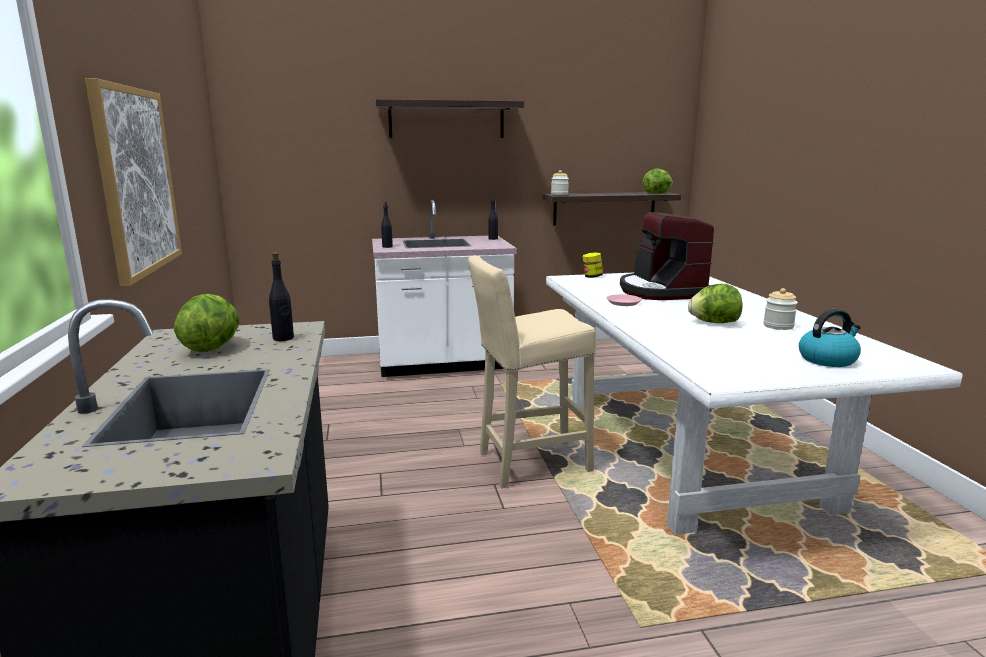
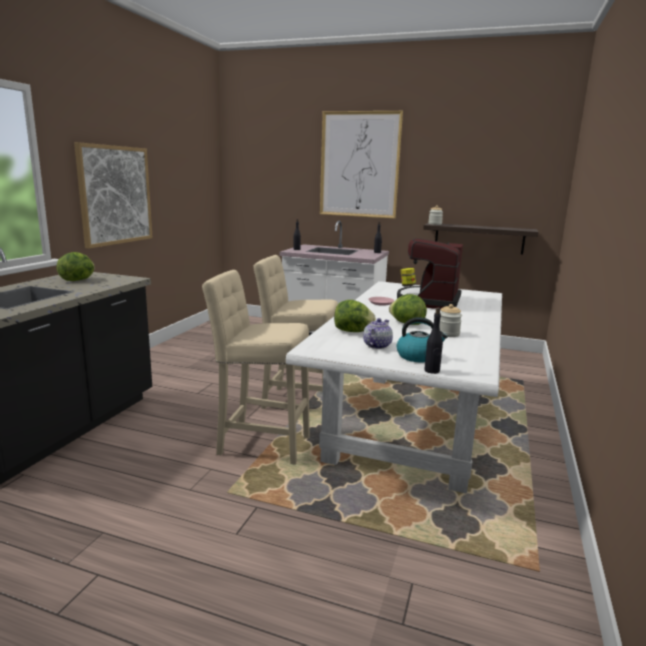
camera: 30 degrees right, 0 degrees up
black bottle [269,252,294,341] -> black bottle moved to [424,307,443,374]
shelf [375,99,524,138] -> picture [320,111,403,219]
lettuce [642,168,673,194] -> lettuce moved to [334,300,376,332]
none -> beige stool [202,270,310,465]
none -> teapot [363,318,393,349]

